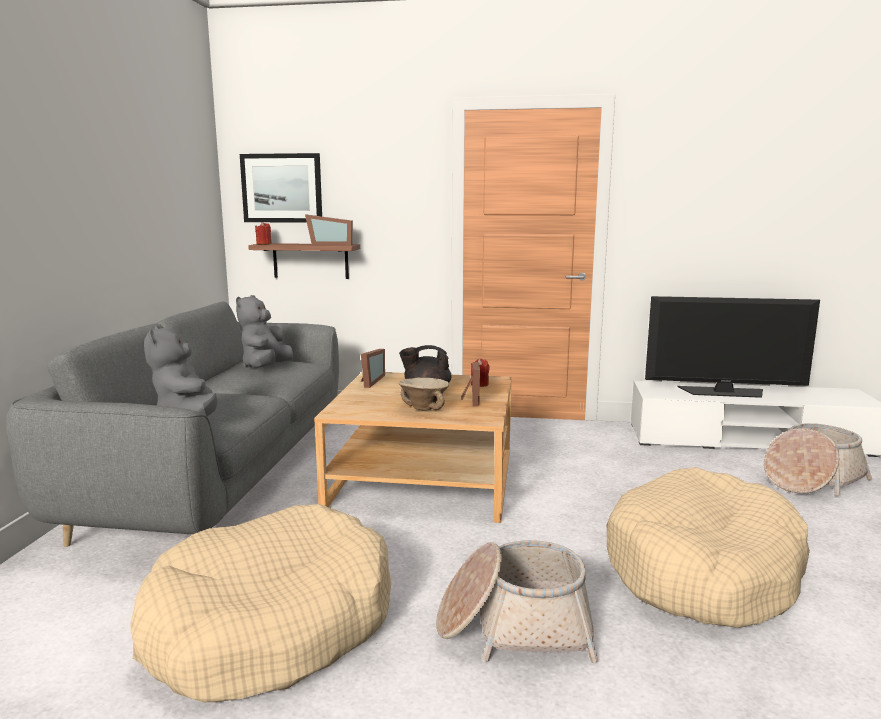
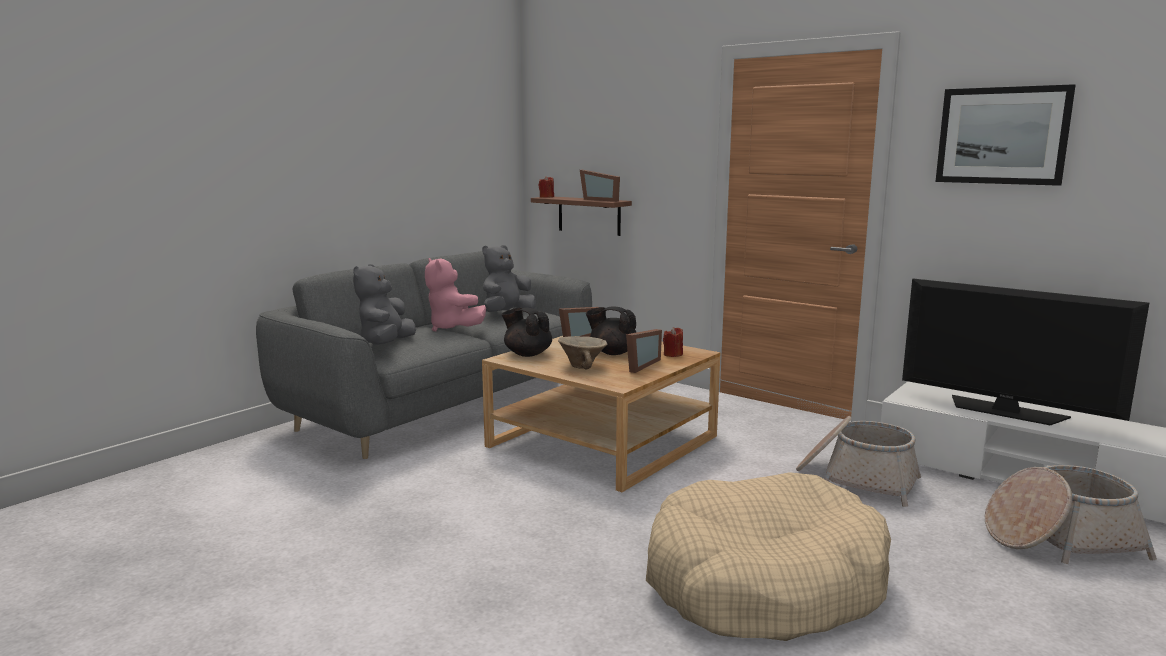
camera: 30 degrees right, 0 degrees up
beige dog bed [130,504,392,702] -> none
picture [240,153,322,223] -> picture moved to [935,84,1076,186]
basket [436,540,598,663] -> basket moved to [796,416,921,507]
none -> pink plush toy [425,258,486,331]
none -> black teapot [502,308,552,357]

